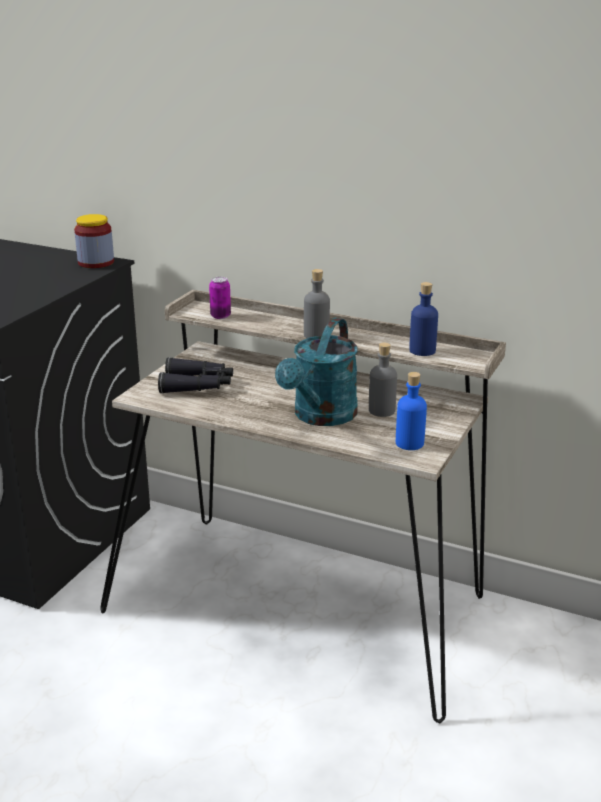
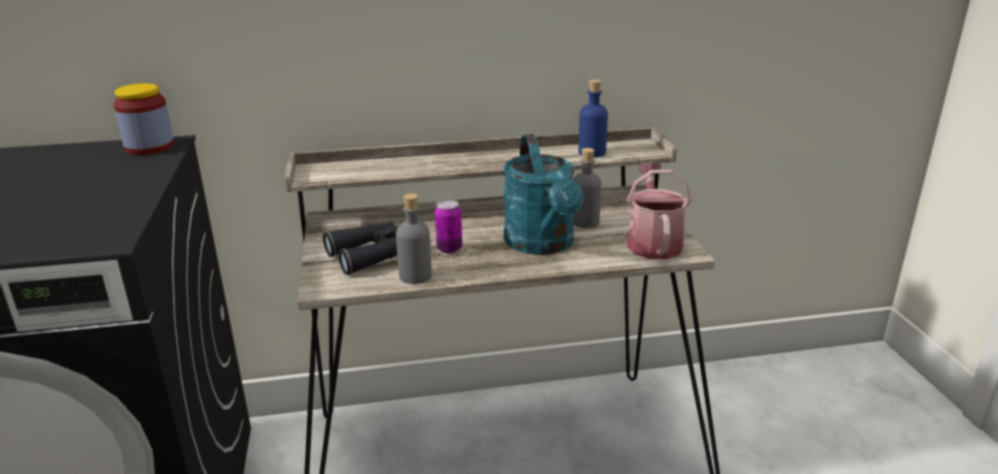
camera: 35 degrees left, 0 degrees up
can [209,277,231,319] -> can moved to [435,200,462,254]
grey bottle [304,269,330,338] -> grey bottle moved to [396,193,432,284]
blue bottle [396,372,427,450] -> watering can [627,162,691,259]

